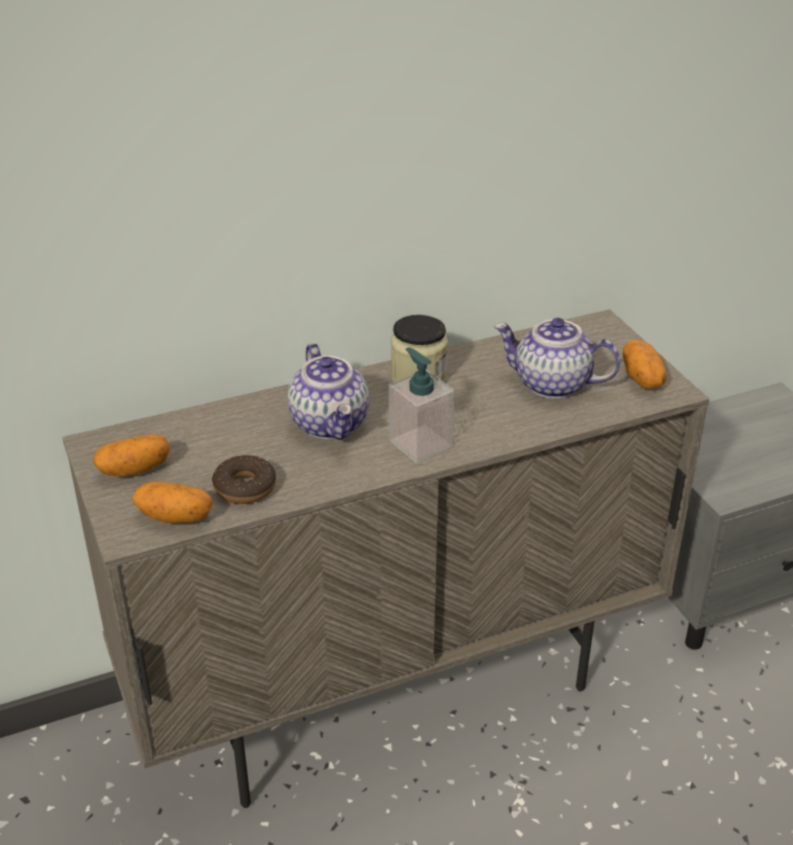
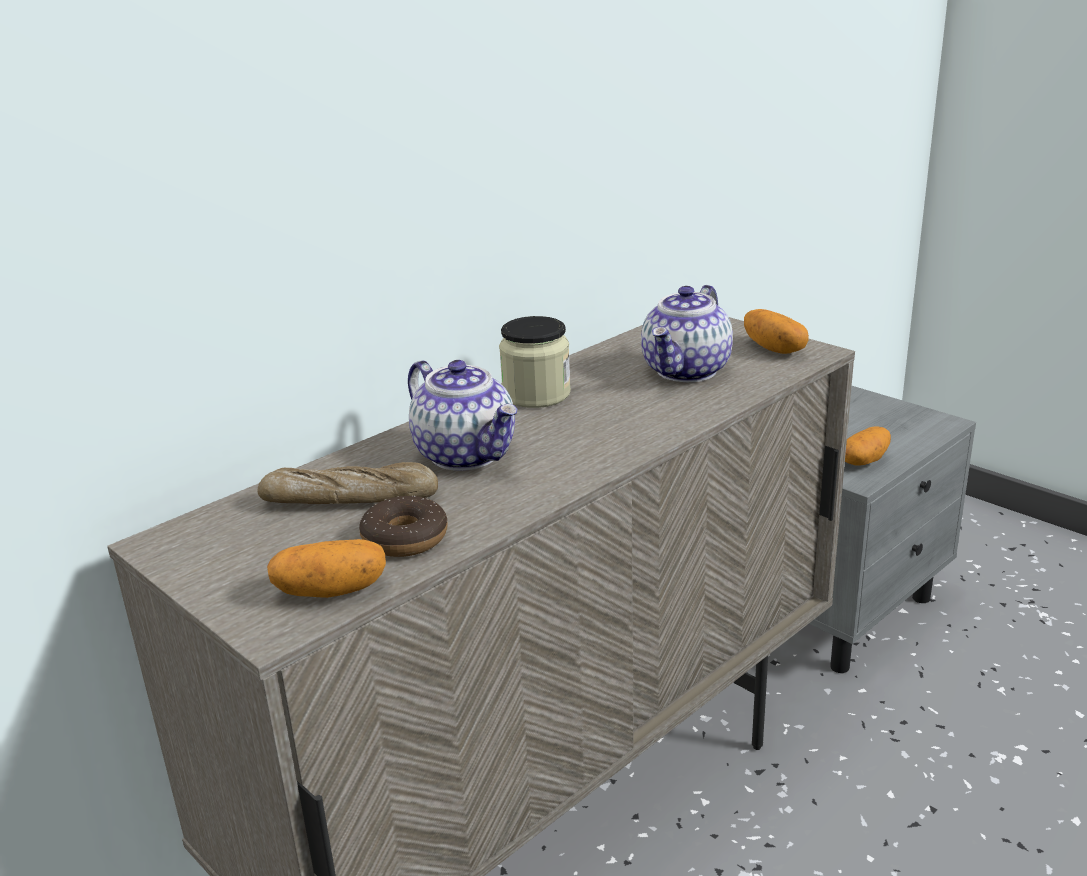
camera: 20 degrees left, 10 degrees down
potato [93,434,171,476] -> potato moved to [845,426,891,466]
soap dispenser [389,347,455,463] -> none
teapot [494,318,620,399] -> teapot turned 60 degrees counterclockwise [641,285,733,382]
none -> bread [258,462,438,504]

